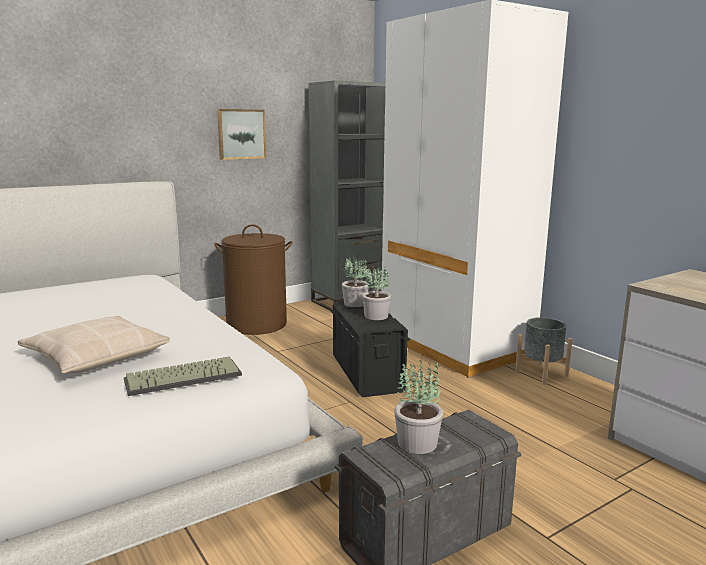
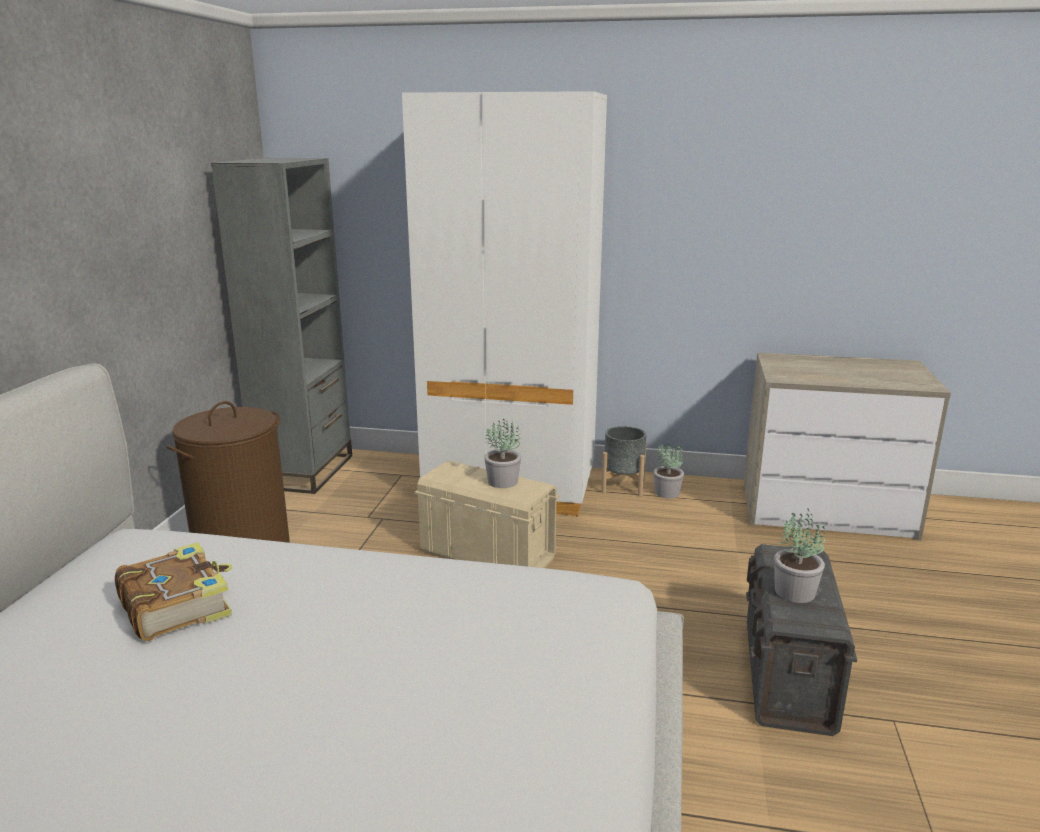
camera: 45 degrees left, 5 degrees up
beige pillow [18,316,170,374] -> none
keyboard [124,357,242,396] -> none
picture [217,109,266,160] -> none
black storage box [331,300,410,397] -> beige storage box [414,461,560,568]
potted plant [342,257,369,307] -> potted plant moved to [653,443,684,498]
none -> book [115,542,232,641]

